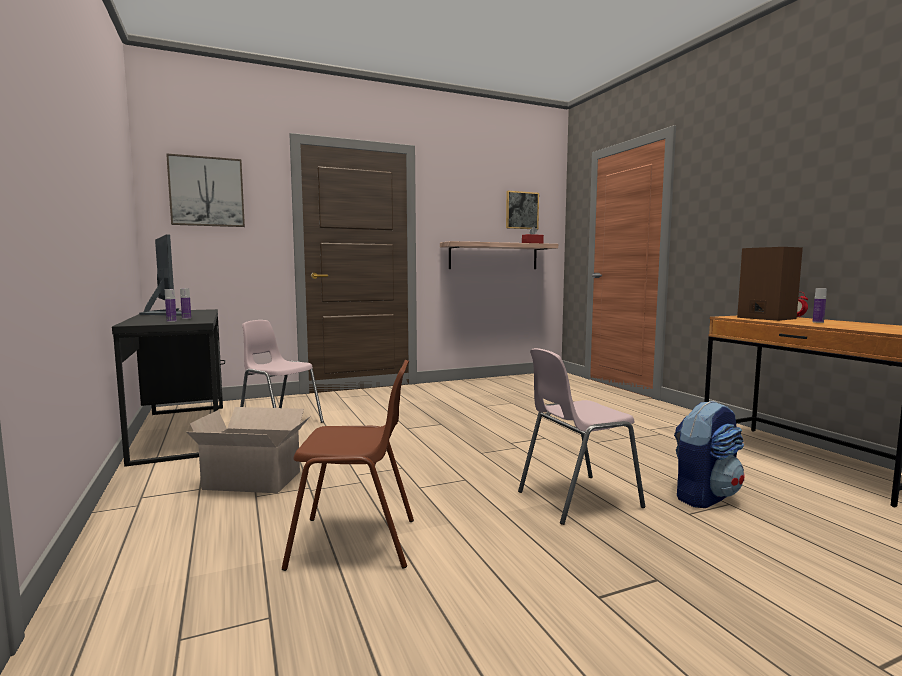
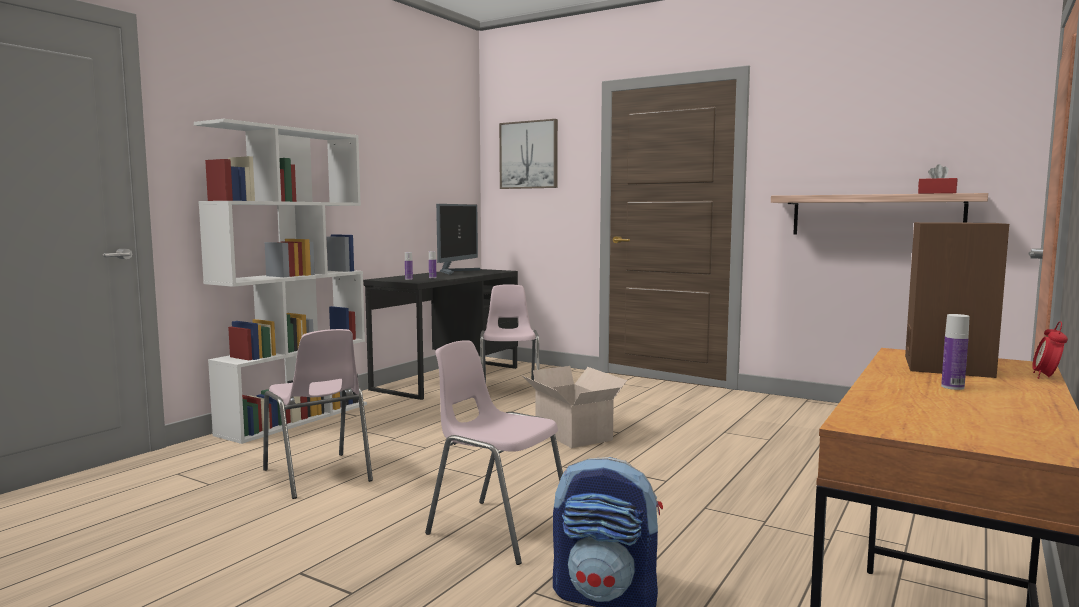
camera: 55 degrees right, 0 degrees up
cardboard box [186,407,310,493] -> cardboard box moved to [521,366,627,448]
brown chair [282,360,414,571] -> pink chair [263,329,373,499]
picture [506,191,539,229] -> none
none -> white bookcase [194,119,367,444]

